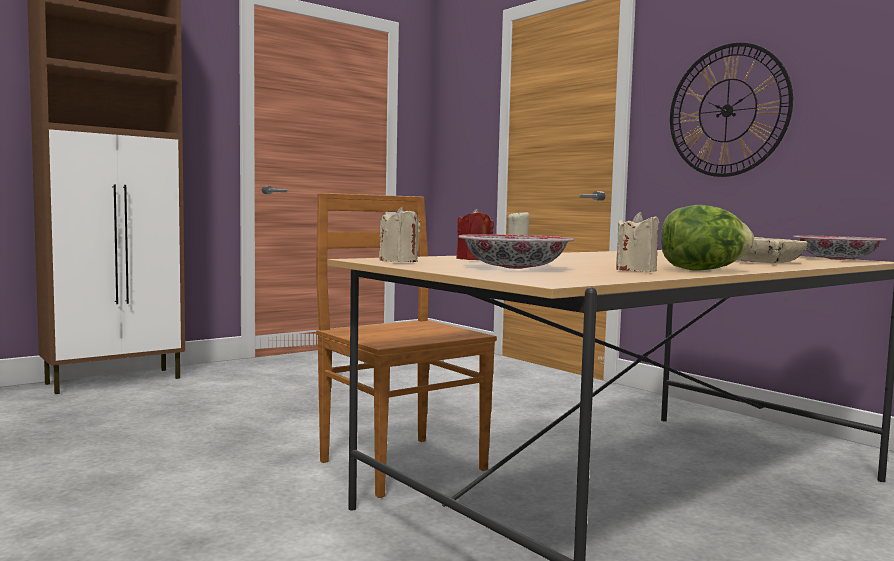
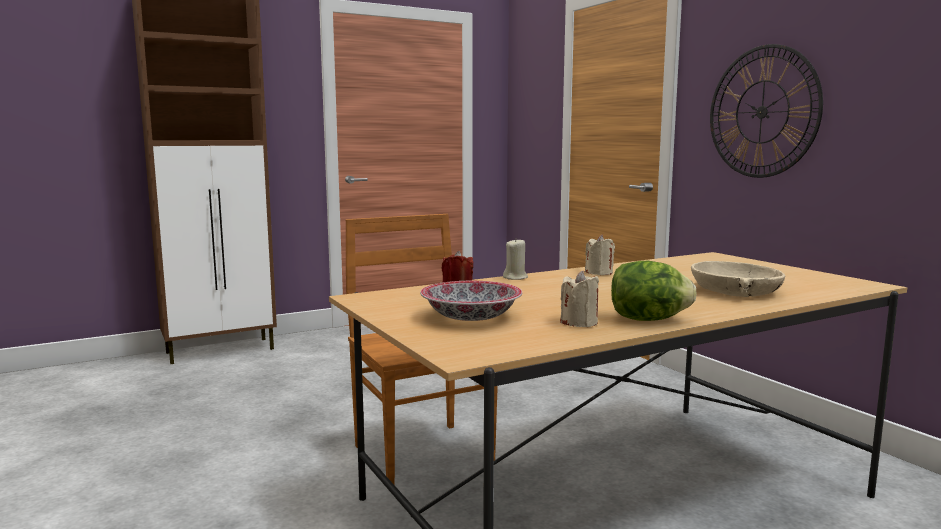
camera: 10 degrees right, 5 degrees up
beige candle [379,207,420,262] -> beige candle moved to [585,234,615,275]
bowl [793,235,887,260] -> none

